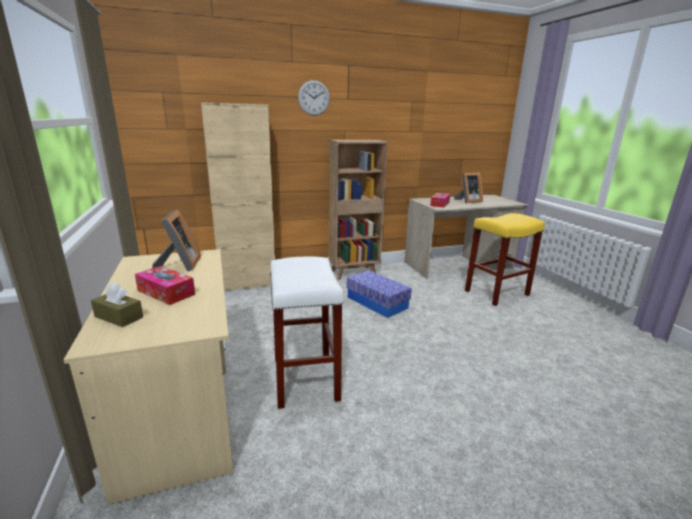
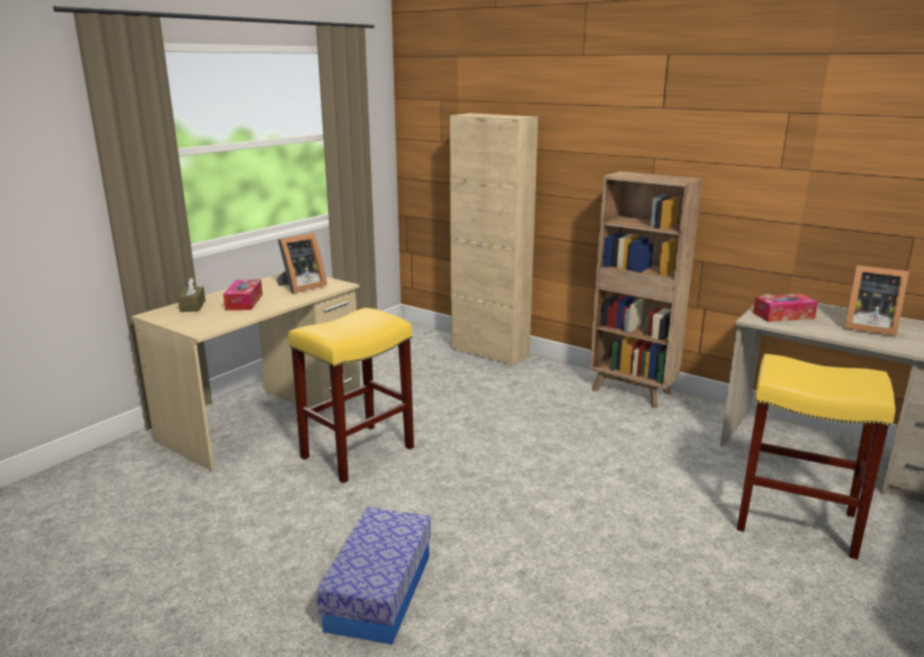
camera: 55 degrees right, 0 degrees up
white stool [270,256,344,409] -> yellow stool [288,308,414,483]
wall clock [298,80,330,116] -> none
storage box [346,270,412,318] -> storage box moved to [316,507,431,645]

